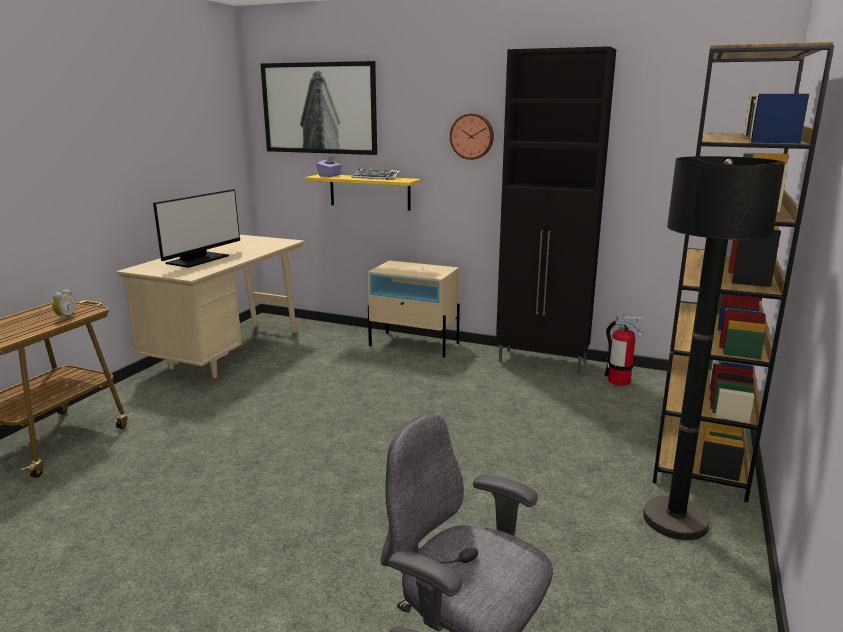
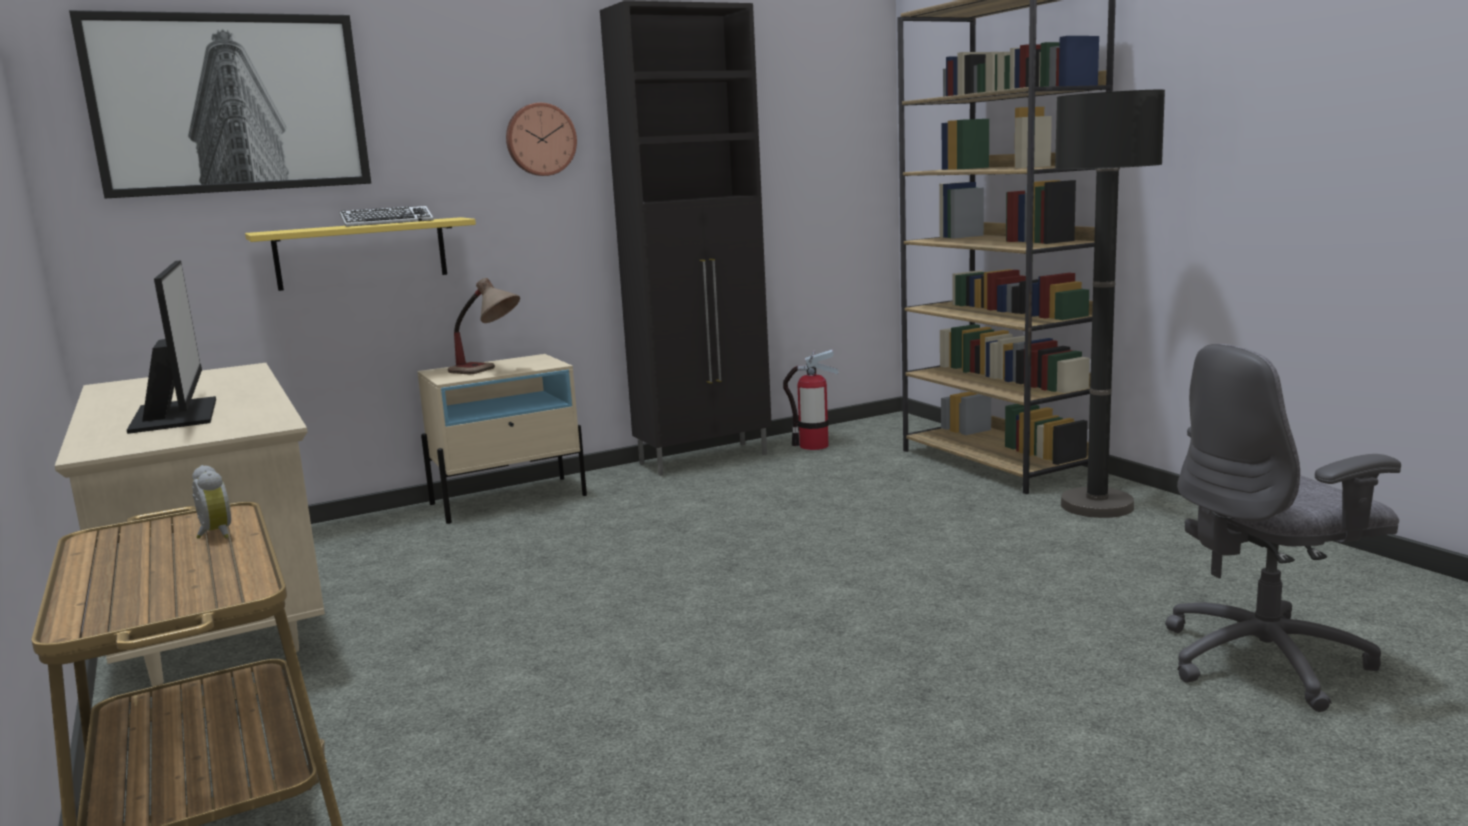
camera: 50 degrees left, 5 degrees down
purple tissue box [316,156,342,177] -> none
none -> table lamp [448,278,520,374]

